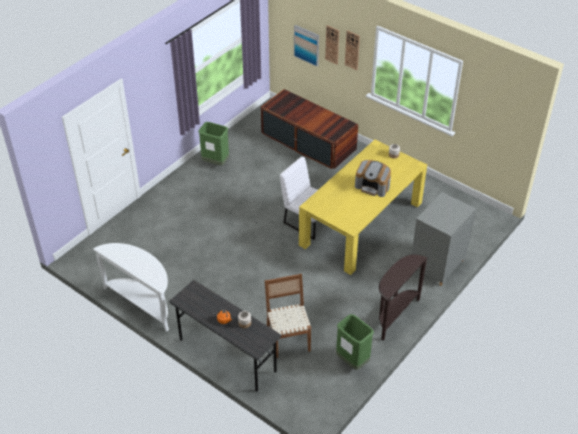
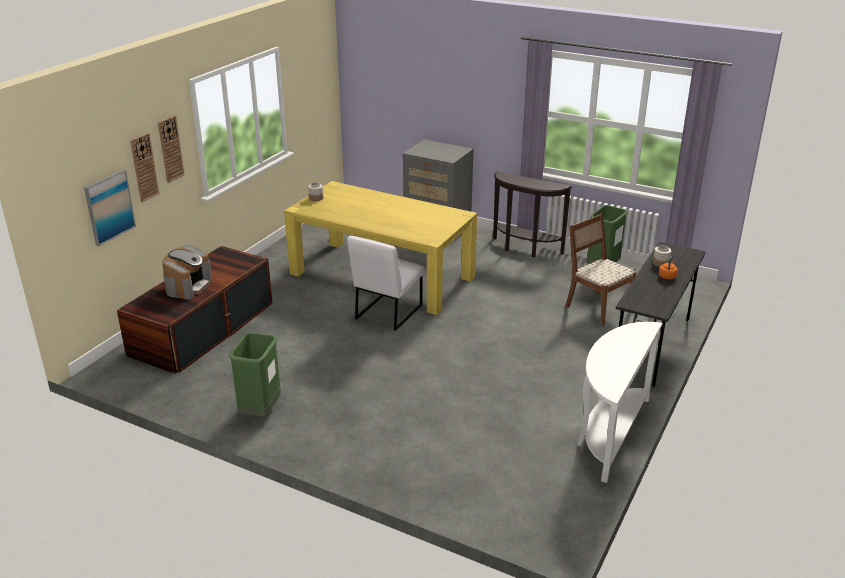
camera: 100 degrees left, 15 degrees down
chair [265,274,311,358] -> chair turned 75 degrees clockwise [565,213,636,327]
coffee machine [355,160,391,197] -> coffee machine moved to [162,245,212,299]

